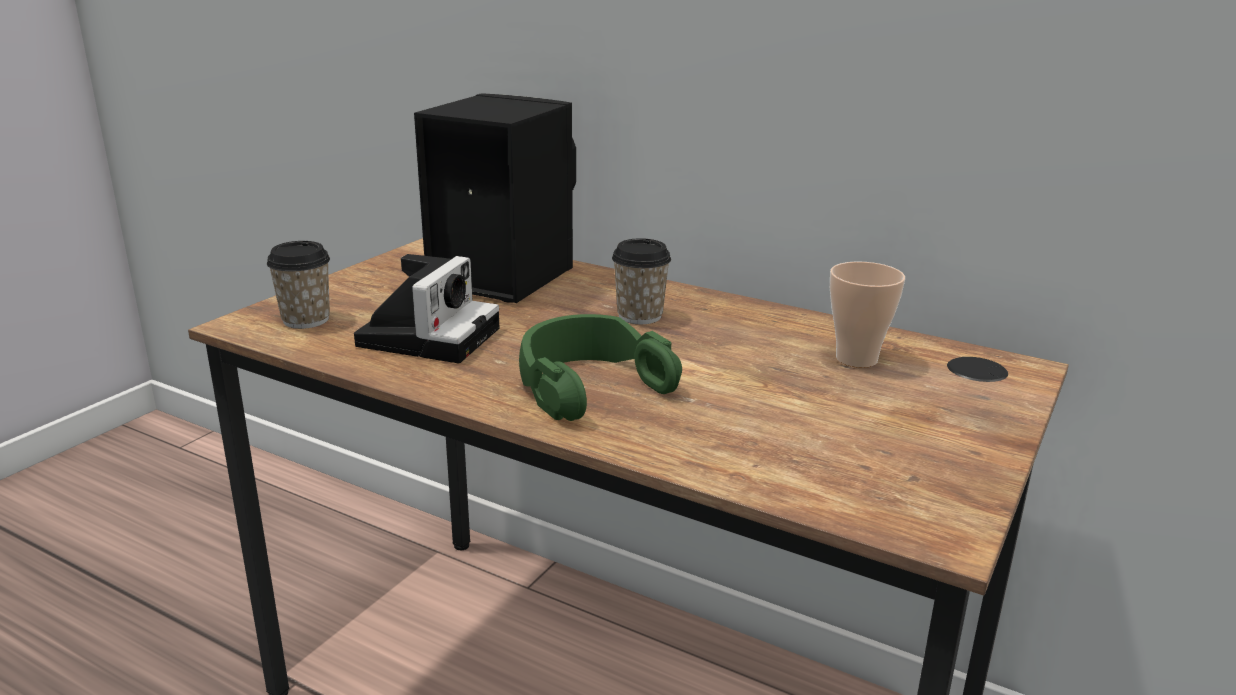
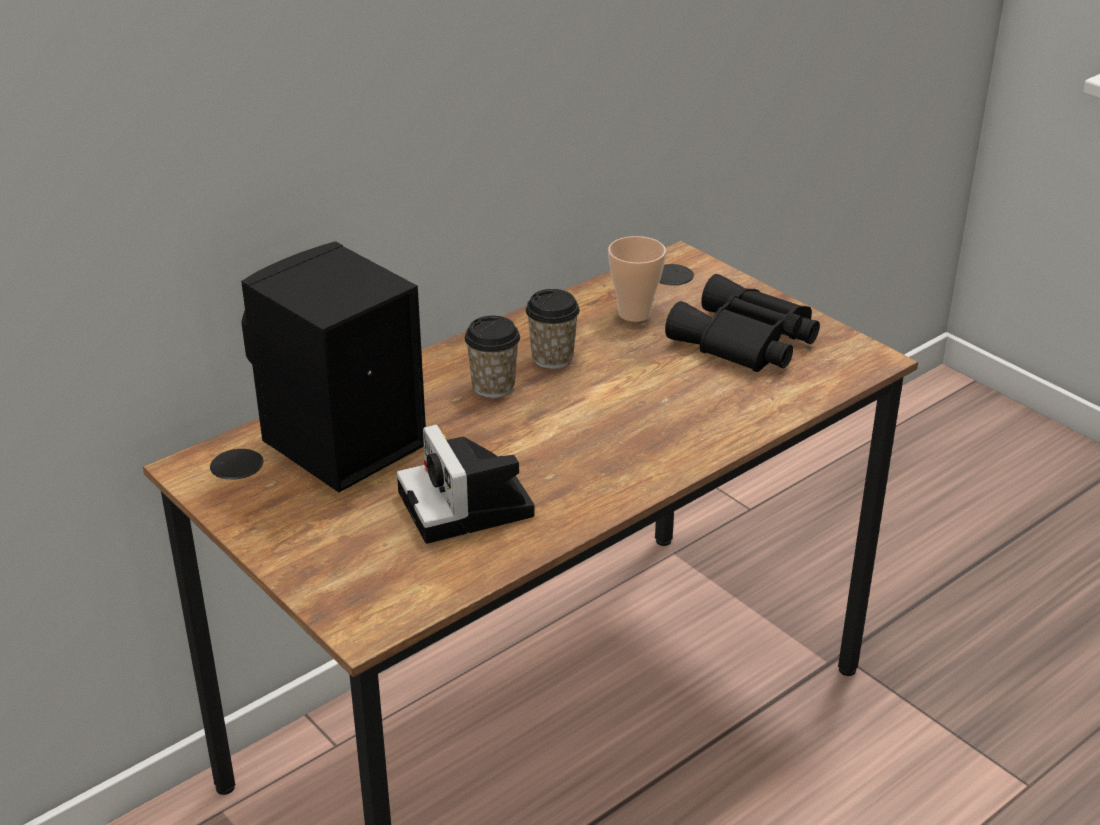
camera: 70 degrees left, 10 degrees up
cup [267,241,330,329] -> cup moved to [526,289,580,369]
camera [354,254,499,364] -> camera turned 150 degrees counterclockwise [397,424,534,544]
green headphones [519,314,682,421] -> none
none -> black binoculars [665,274,820,372]

